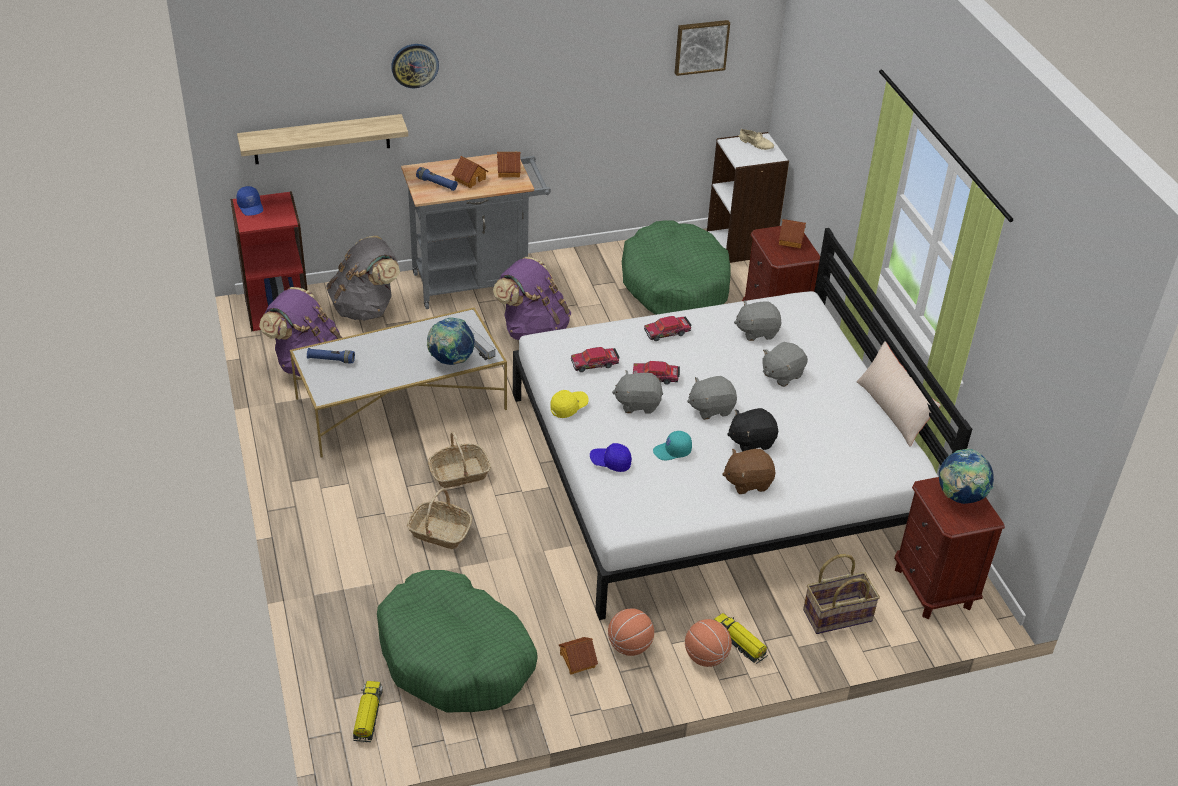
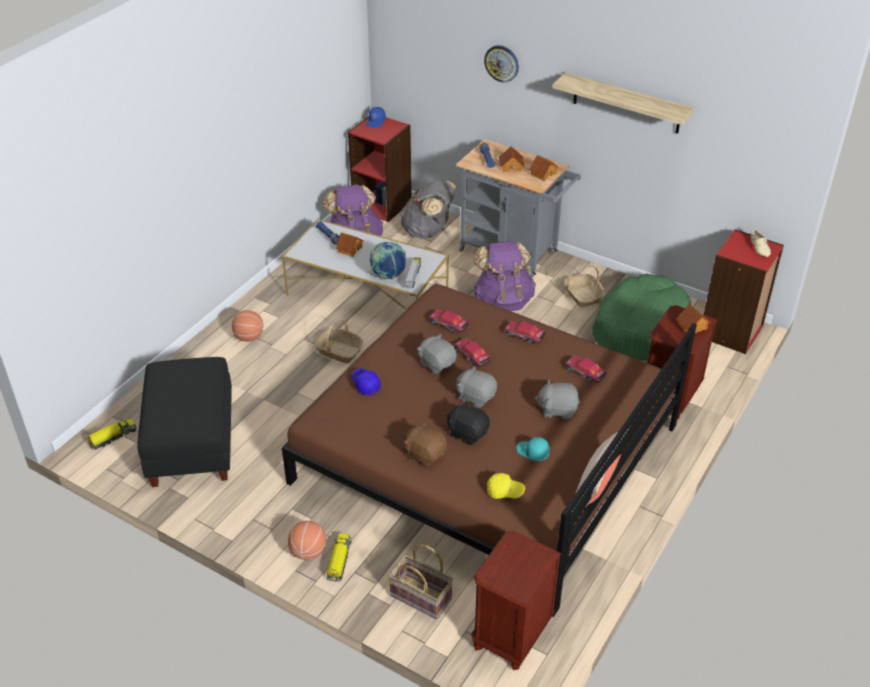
camera: 50 degrees right, 0 degrees up
shelf [237,114,408,164] -> shelf moved to [553,72,694,134]
green dog bed [377,570,538,713] -> black ottoman [137,357,232,487]
basket [407,489,472,549] -> basket moved to [564,265,605,307]
white bed [513,228,972,620] -> brown bed [282,284,697,617]
yellow cap [550,390,589,418] -> yellow cap moved to [487,473,525,499]
toy house [559,637,598,675] -> toy house moved to [336,232,363,257]
basketball [608,608,654,656] -> basketball moved to [232,310,263,342]
turquoise cap [653,431,692,460] -> turquoise cap moved to [517,437,550,461]
picture [675,20,730,76] -> none
white bookcase [707,132,789,263] -> red bookcase [704,230,784,354]
grey plush toy [734,301,782,341] -> toy car [565,355,607,383]
globe [939,448,994,504] -> none

